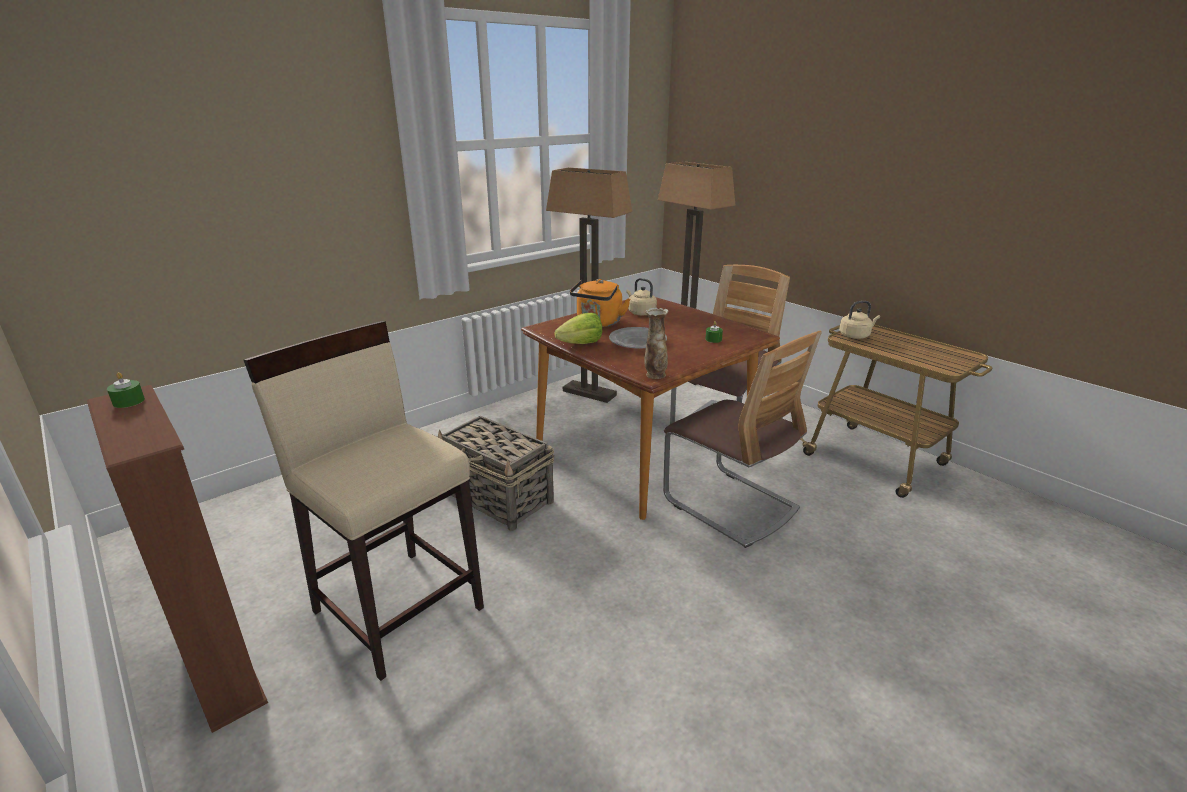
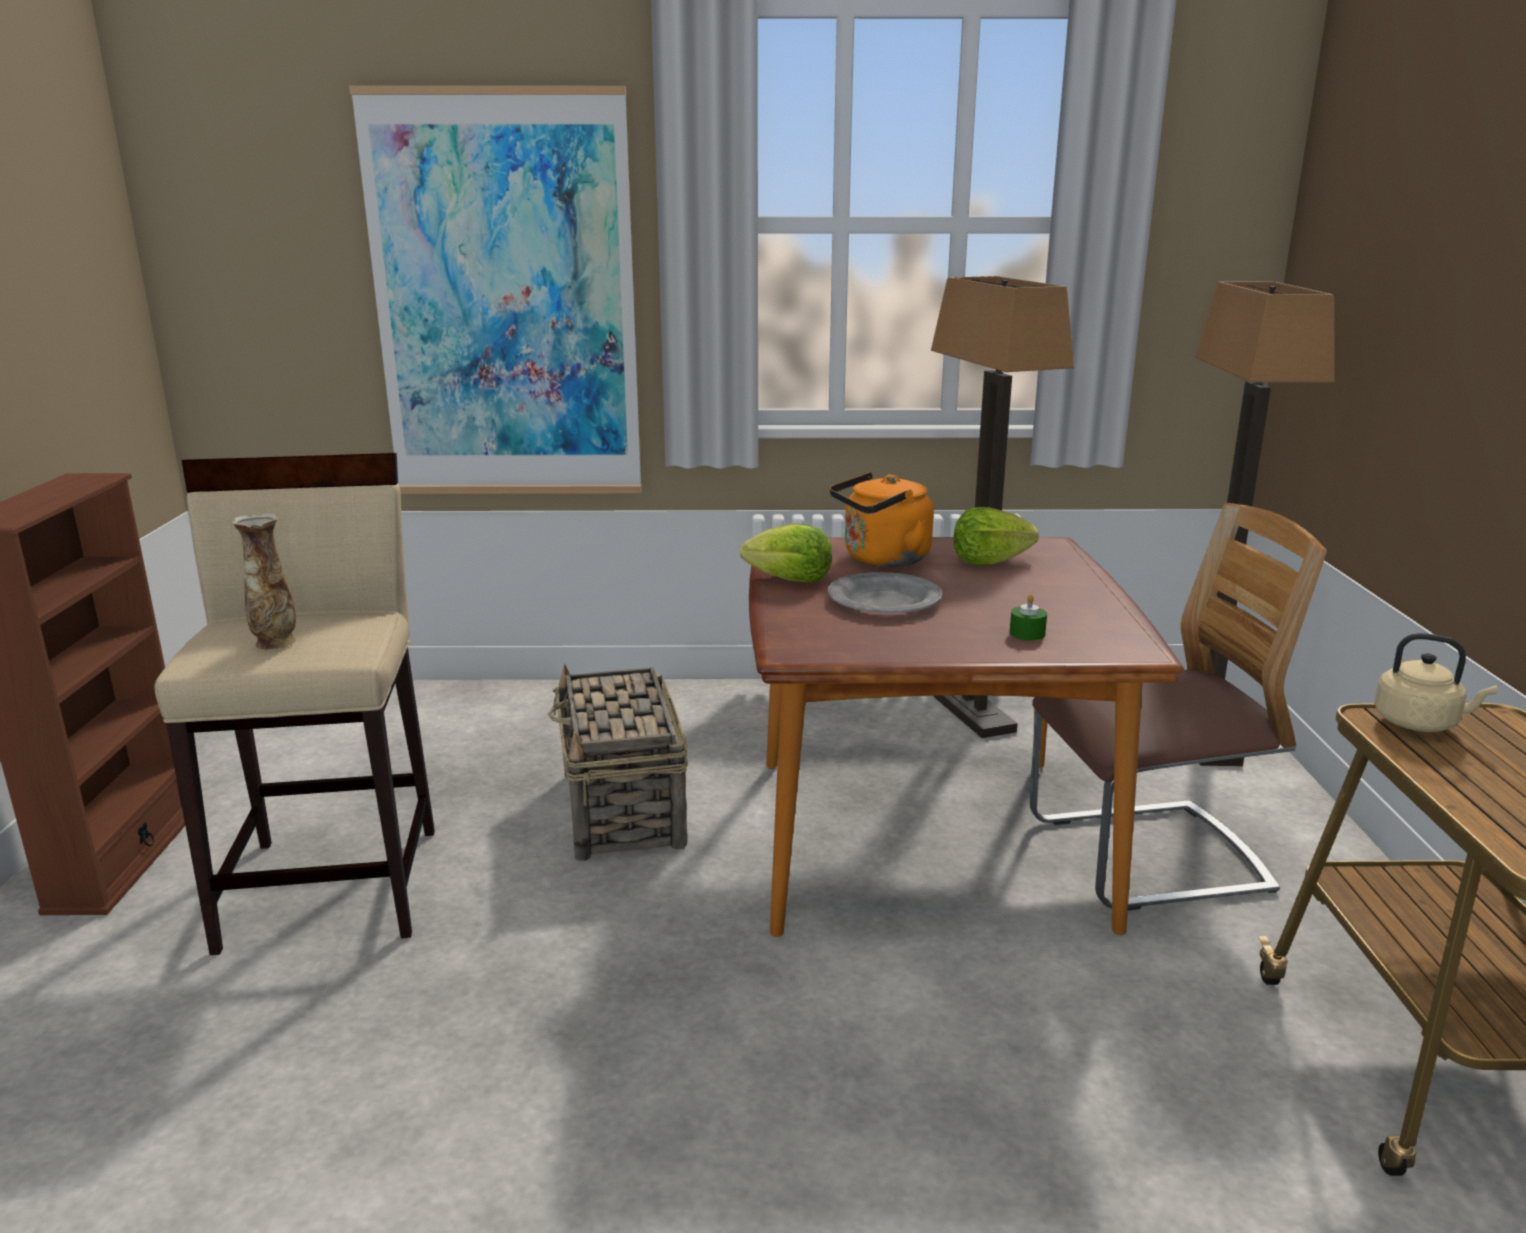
camera: 40 degrees right, 5 degrees down
green candle [107,372,145,408] -> none
beige kettle [626,278,657,316] -> lettuce [954,507,1039,565]
vase [645,308,668,379] -> vase moved to [232,513,296,649]
chair [663,331,822,548] -> none
none -> picture [349,85,642,494]

